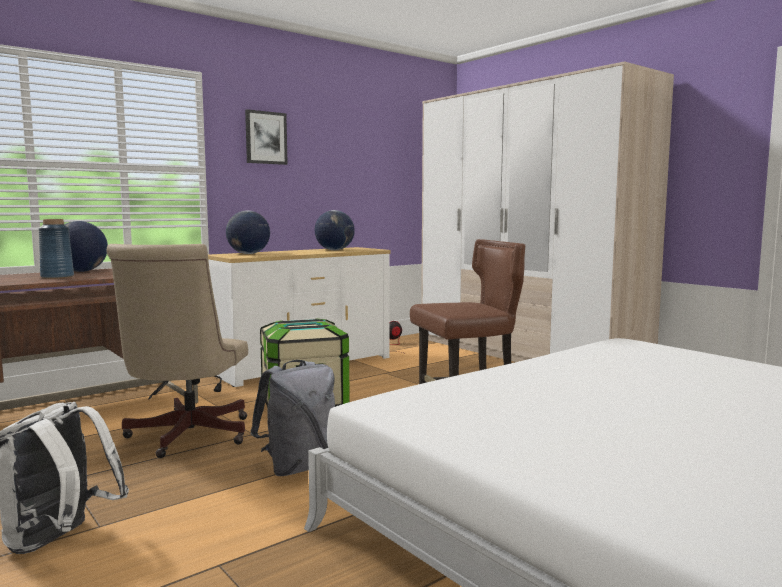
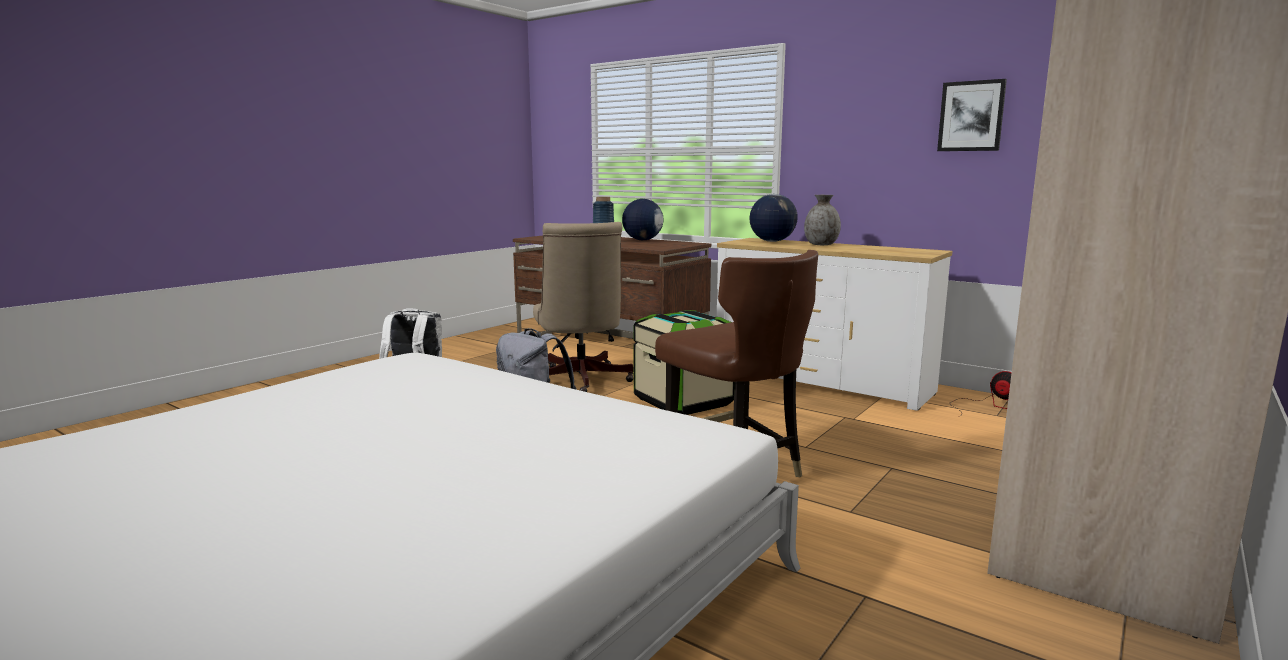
camera: 75 degrees right, 5 degrees up
beige office chair [106,244,248,458] -> beige office chair turned 90 degrees counterclockwise [533,222,634,392]
picture [245,109,288,165] -> picture moved to [937,79,1007,151]
globe [314,210,355,250] -> none
none -> grey vase [804,195,841,245]

